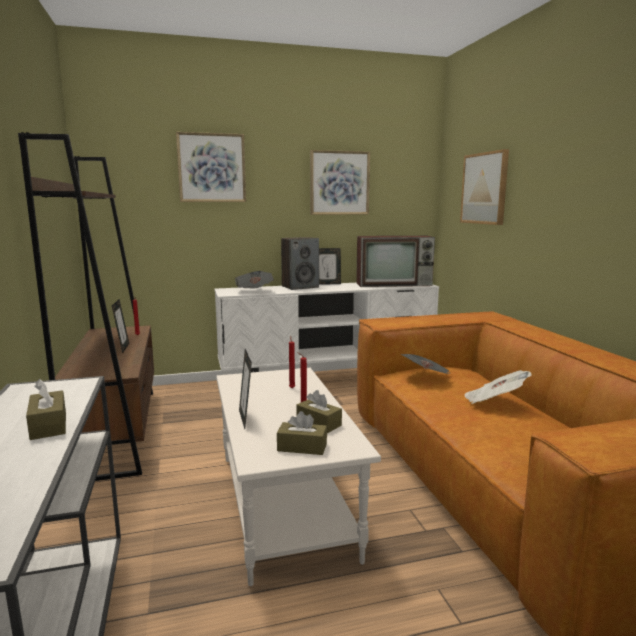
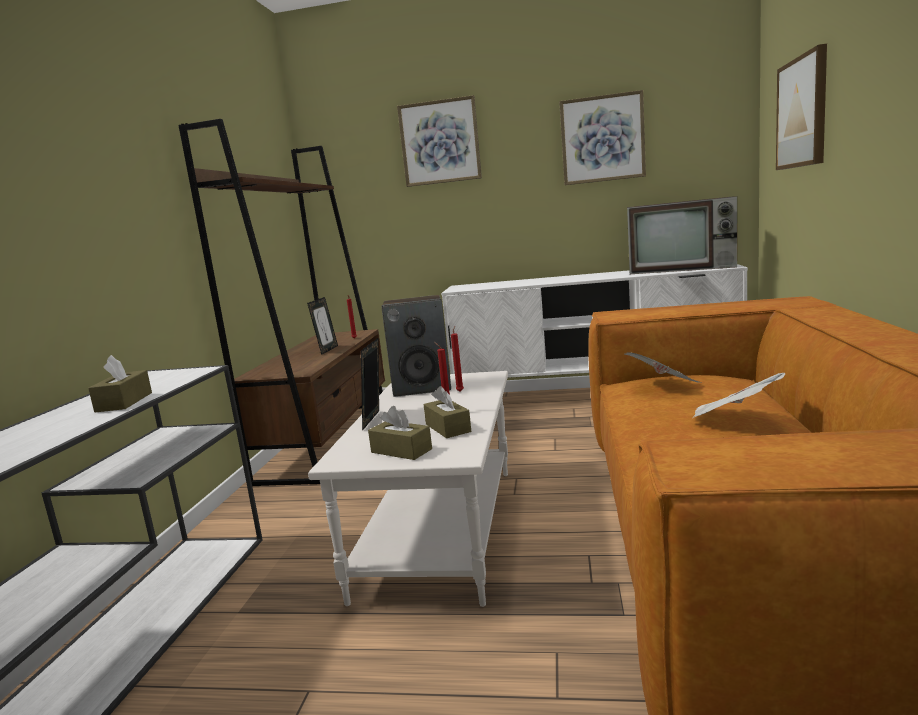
camera: 25 degrees right, 0 degrees up
newspaper [235,271,274,289] -> none
speaker [281,237,319,290] -> speaker moved to [381,295,451,397]
picture frame [319,248,341,285] -> none

